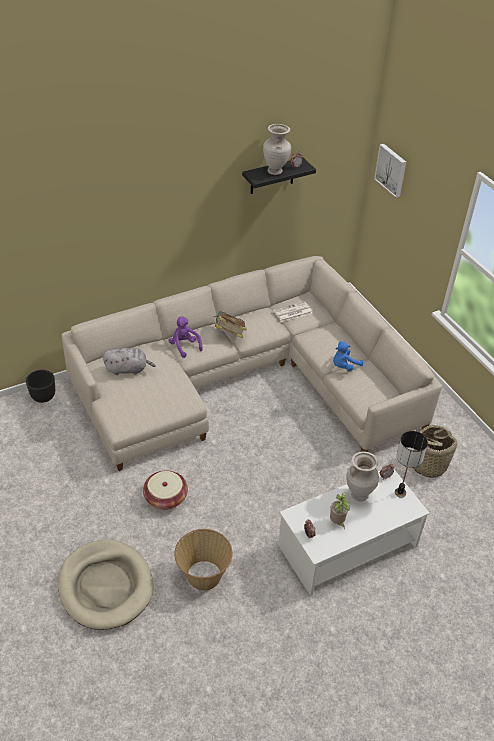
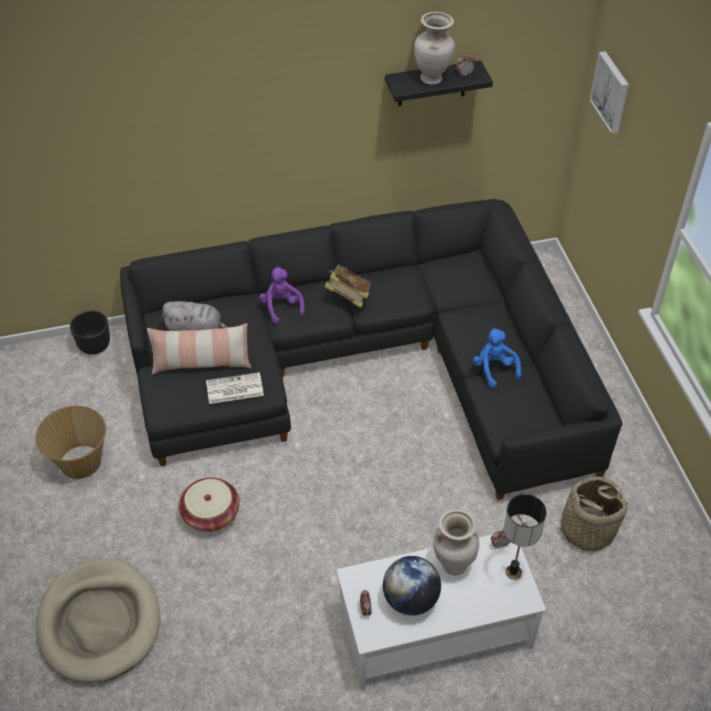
camera: 15 degrees right, 5 degrees up
beige sofa [62,256,442,471] -> black sofa [120,199,622,500]
basket [174,529,232,591] -> basket moved to [35,406,106,479]
newspaper [273,301,312,322] -> newspaper moved to [206,372,264,404]
potted plant [330,492,350,528] -> globe [383,556,441,616]
blue plush toy [333,341,363,371] -> blue plush toy turned 90 degrees clockwise [473,328,521,388]
none -> pillow [147,323,251,374]

